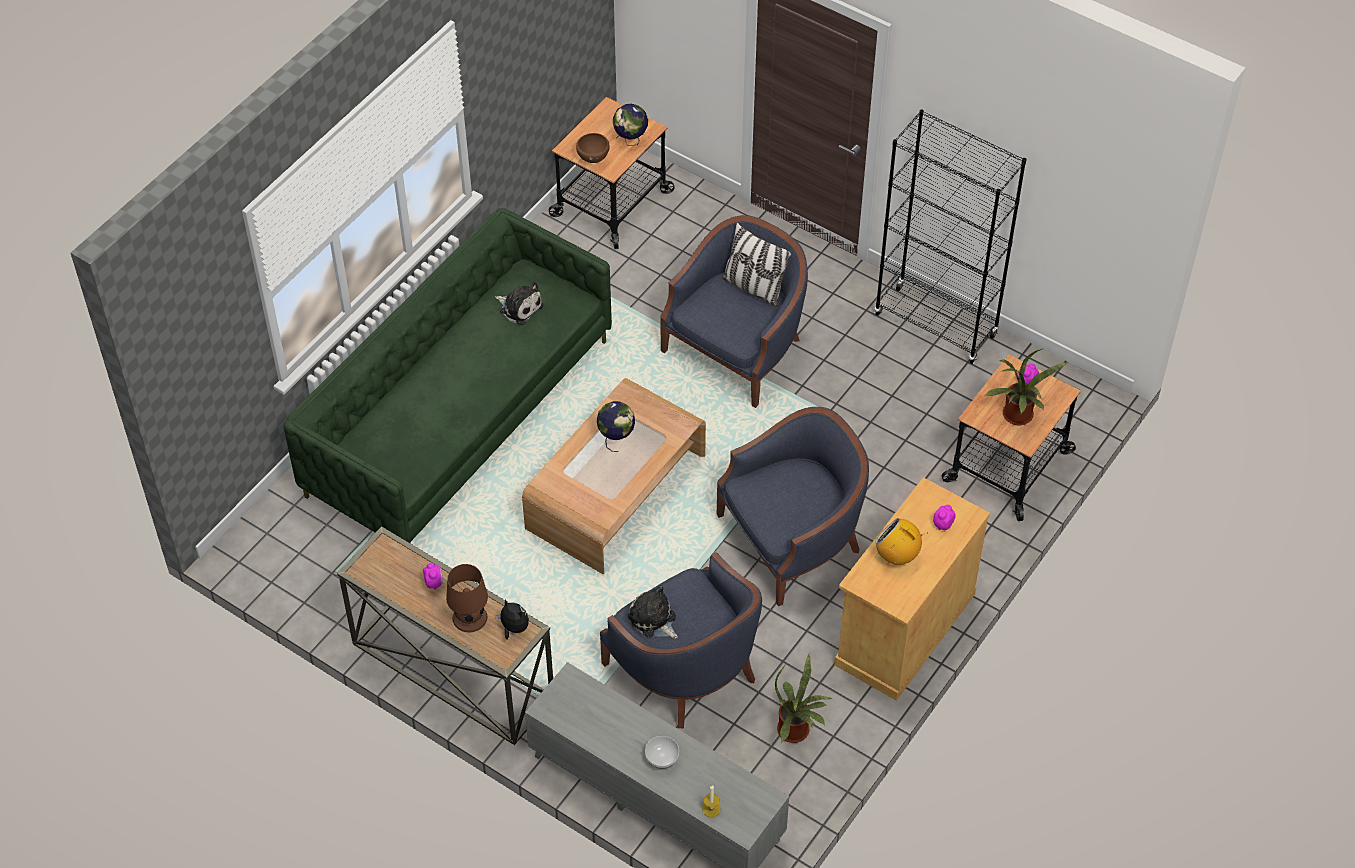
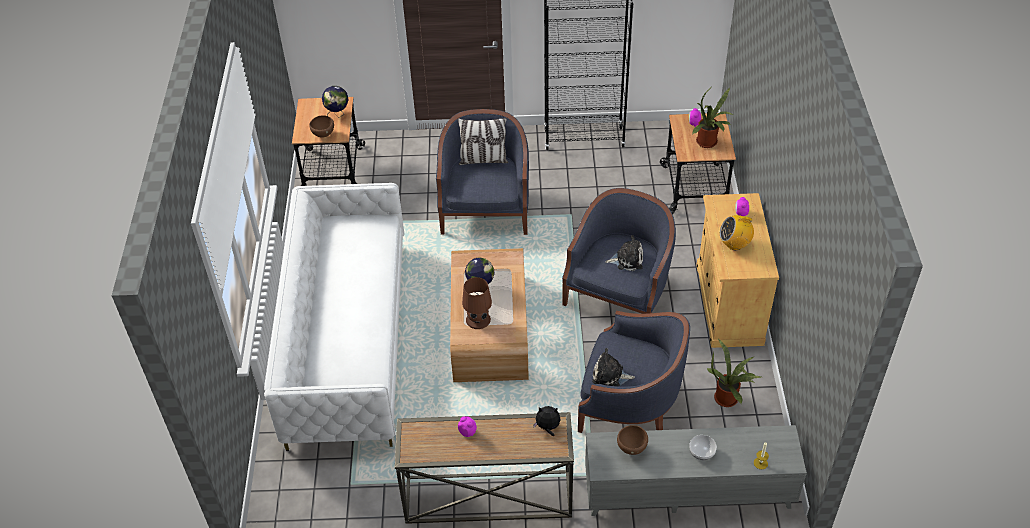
camera: 35 degrees left, 5 degrees down
green sofa [284,208,612,543] -> white sofa [264,183,405,451]
brown table lamp [446,564,488,632] -> brown table lamp moved to [462,277,492,329]
plush toy [495,281,543,325] -> plush toy moved to [605,235,643,271]
none -> brown bowl [617,425,648,455]

